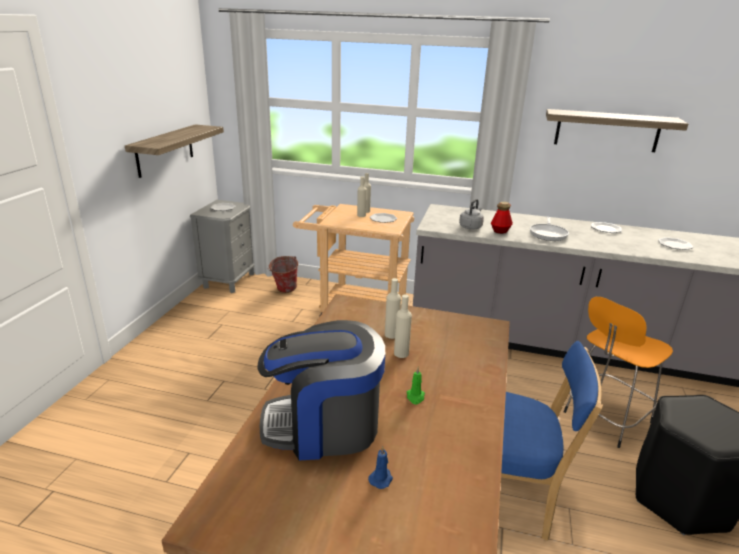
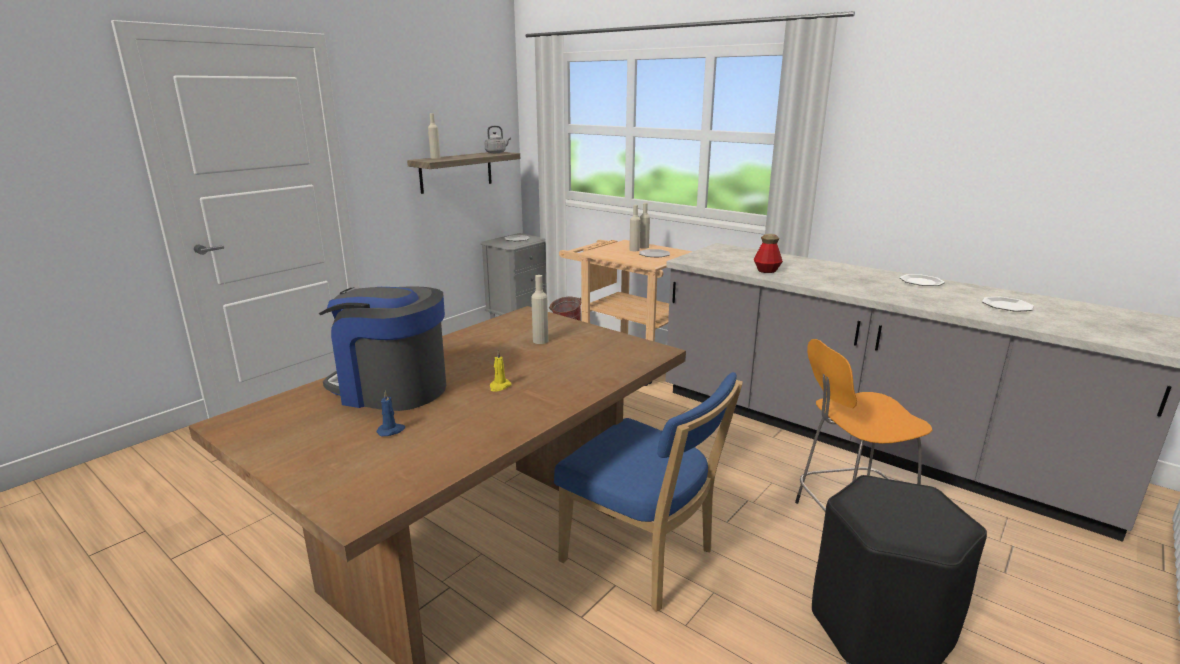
camera: 25 degrees right, 5 degrees down
beige bottle [394,295,412,358] -> beige bottle moved to [428,113,440,158]
green candle [407,367,425,404] -> yellow candle [489,350,512,392]
grey kettle [459,199,484,229] -> grey kettle moved to [485,126,511,153]
frying pan [530,217,569,241] -> none
shelf [546,109,688,152] -> none

